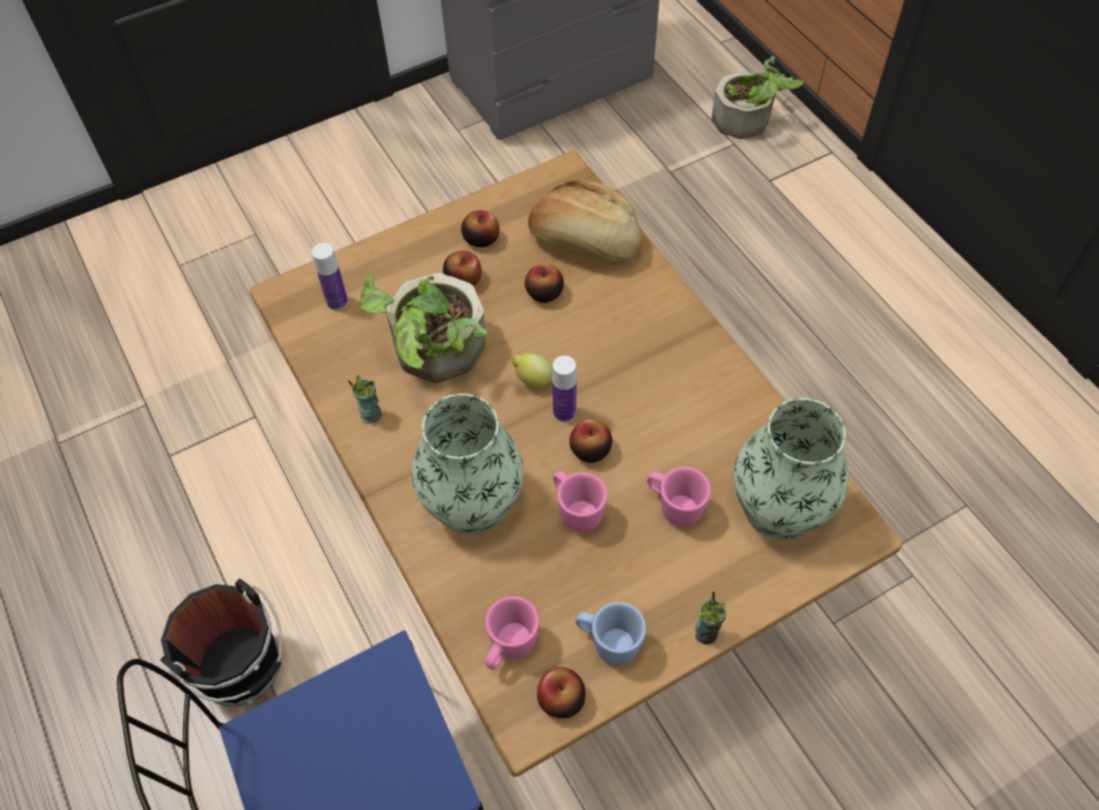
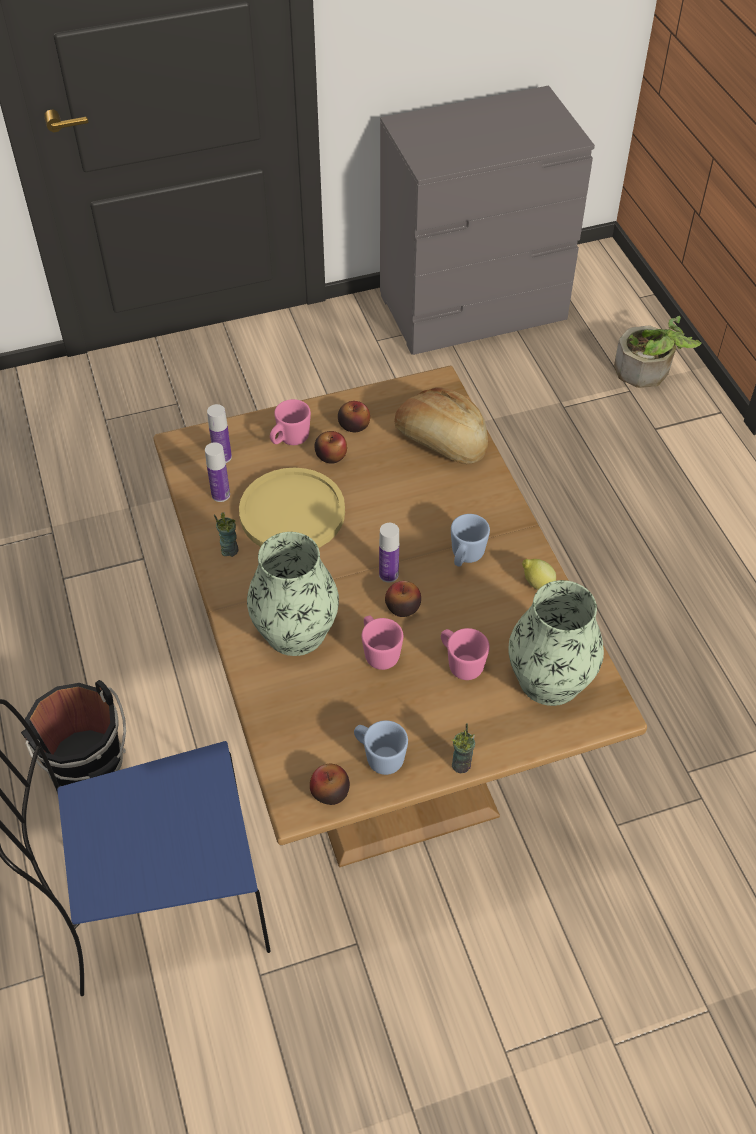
camera: 10 degrees right, 5 degrees down
potted plant [360,273,487,383] -> yellow plate [239,468,345,548]
pink mug [485,596,539,670] -> pink mug moved to [270,399,311,445]
lemon [511,353,553,388] -> lemon moved to [522,559,556,590]
apple [525,264,564,303] -> none
none -> bottle [205,442,230,502]
none -> blue mug [451,514,490,567]

